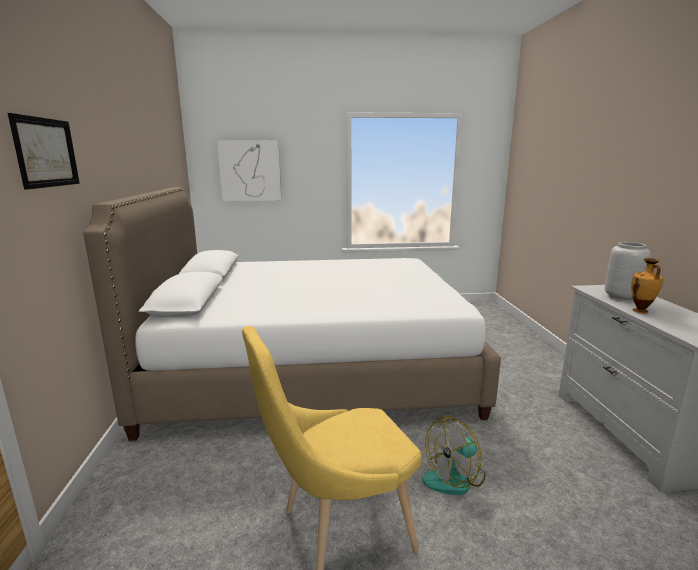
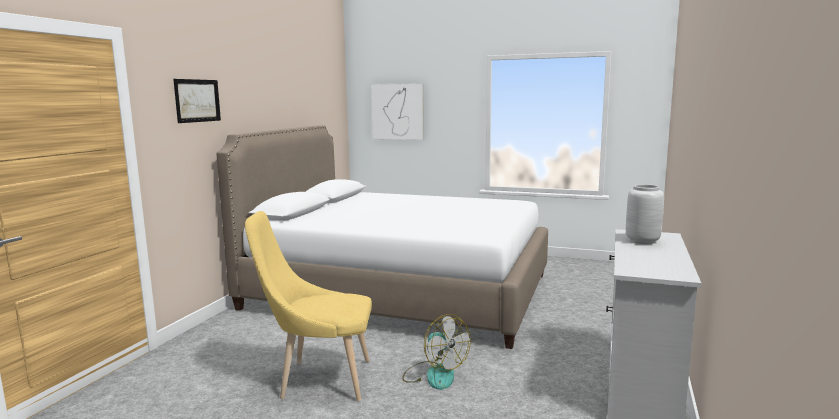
camera: 25 degrees right, 5 degrees down
fan [422,416,486,495] -> fan turned 120 degrees counterclockwise [402,314,471,390]
vase [631,258,663,313] -> none

